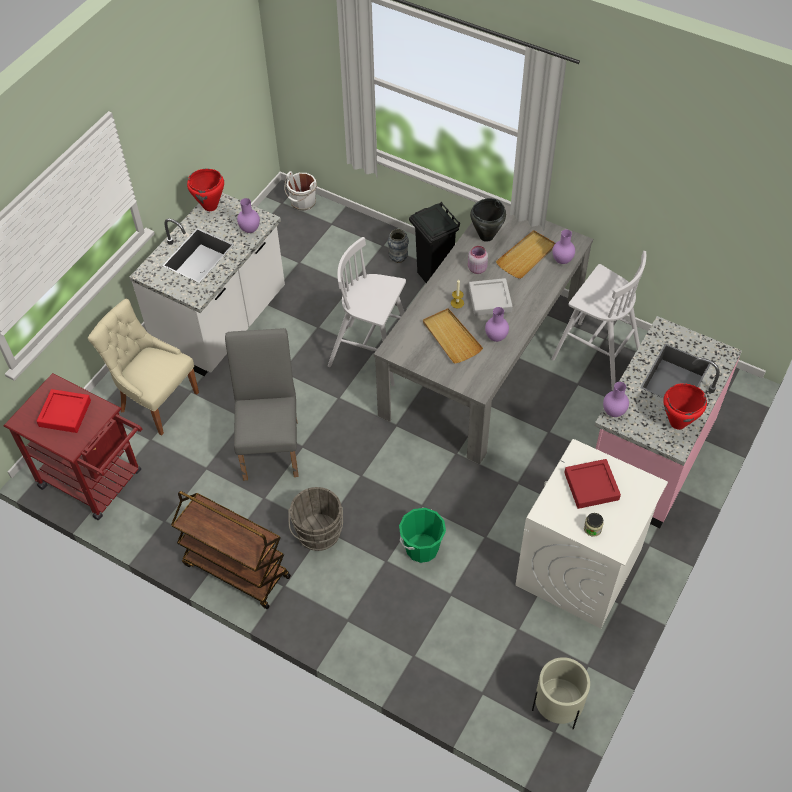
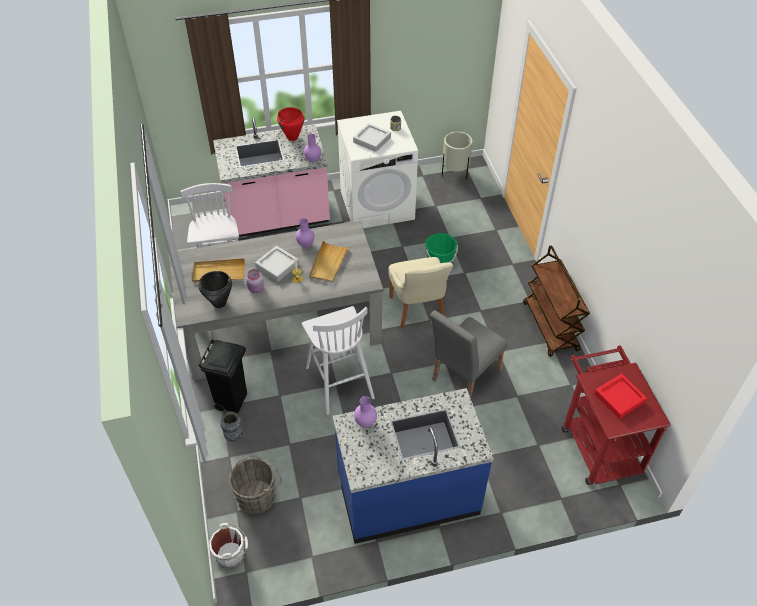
camera: 135 degrees left, 5 degrees down
beige chair [88,299,199,436] -> beige chair moved to [389,257,453,329]
white counter [129,193,285,376] -> blue counter [332,388,494,544]
red cooking pot [187,169,224,211] -> none
grey bucket [288,487,343,551] -> grey bucket moved to [229,456,281,514]
purple vase [552,230,575,264] -> none
red tray [564,459,621,509] -> grey tray [353,123,391,152]

